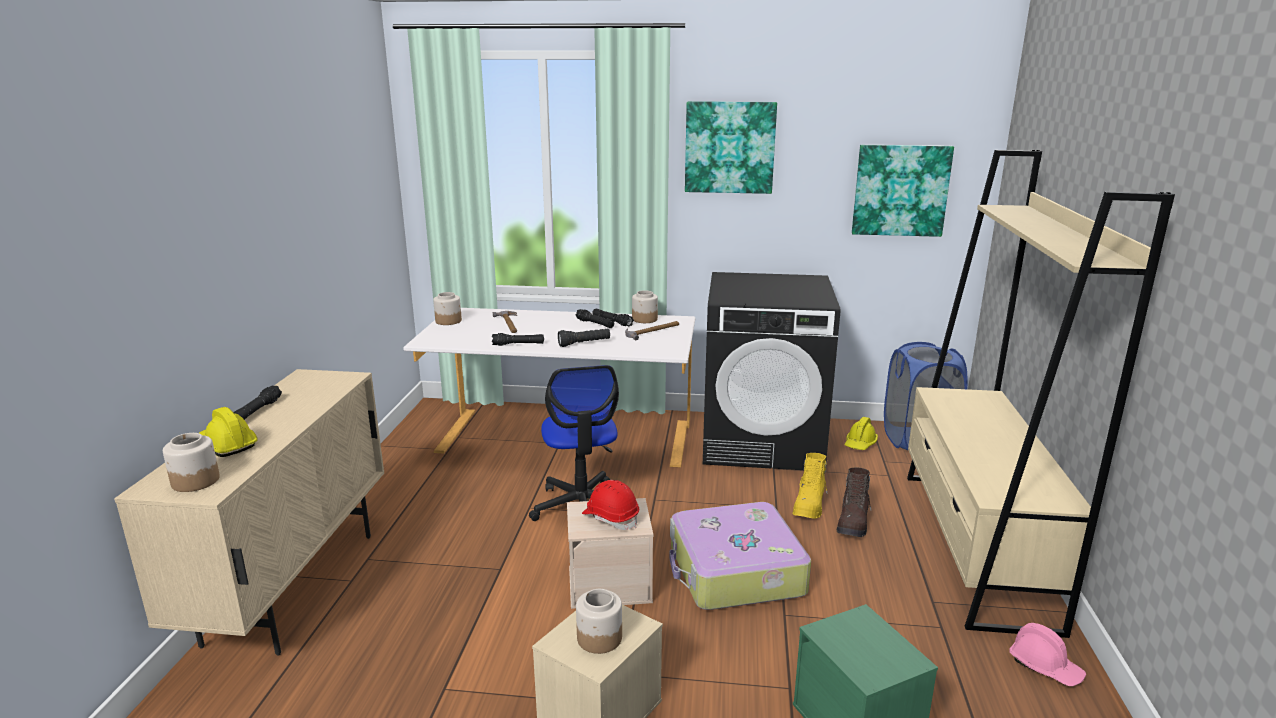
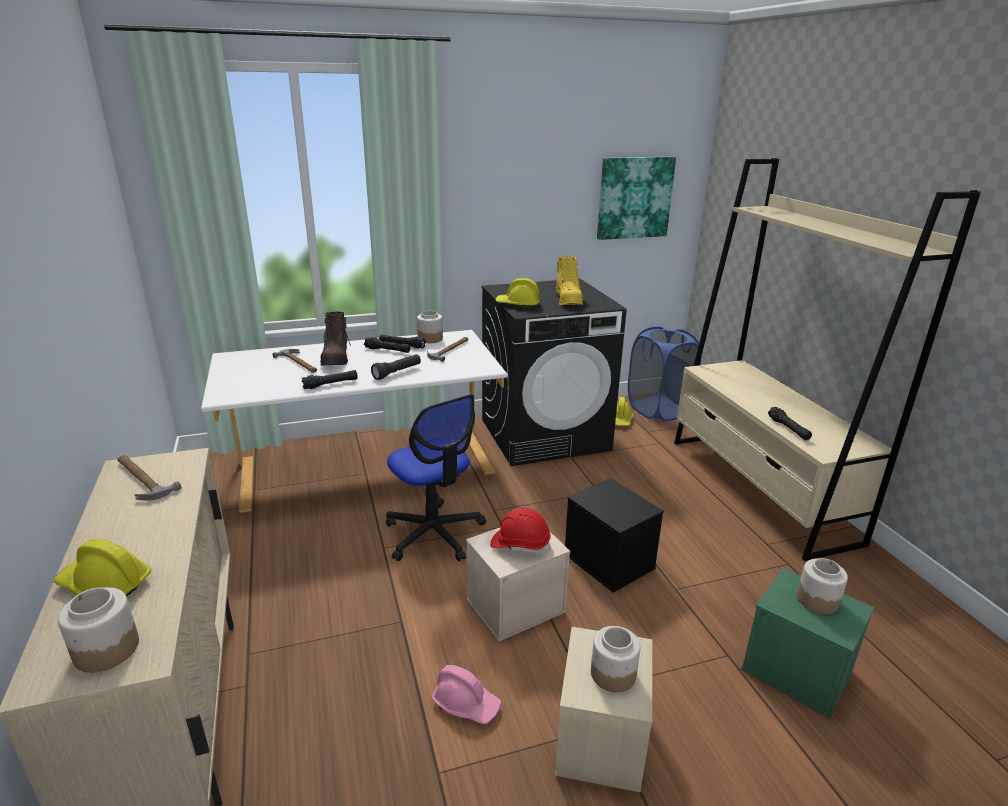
camera: 25 degrees left, 5 degrees up
black flashlight [233,386,282,420] -> black flashlight moved to [768,407,812,440]
jar [433,292,462,325] -> jar moved to [797,558,848,614]
suitcase [669,502,811,610] -> black storage box [565,478,664,593]
picture [685,101,777,194] -> none
yellow boot [792,453,828,519] -> yellow boot moved to [556,257,583,305]
brown boot [836,467,871,537] -> brown boot moved to [320,312,351,366]
pink hard hat [1009,623,1086,686] -> pink hard hat moved to [432,665,501,724]
none -> hammer [118,455,181,500]
none -> yellow hard hat [495,278,540,309]

